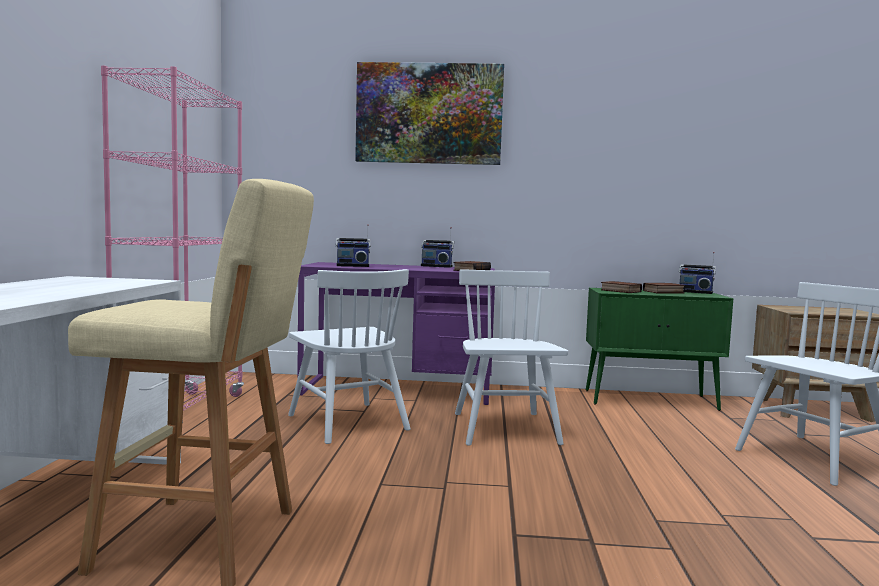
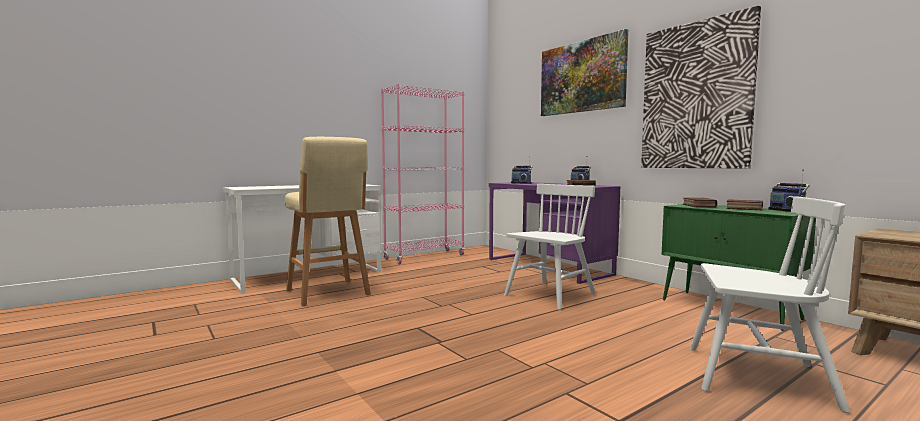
camera: 50 degrees right, 0 degrees up
white chair [288,269,411,444] -> none
none -> picture [641,6,761,169]

